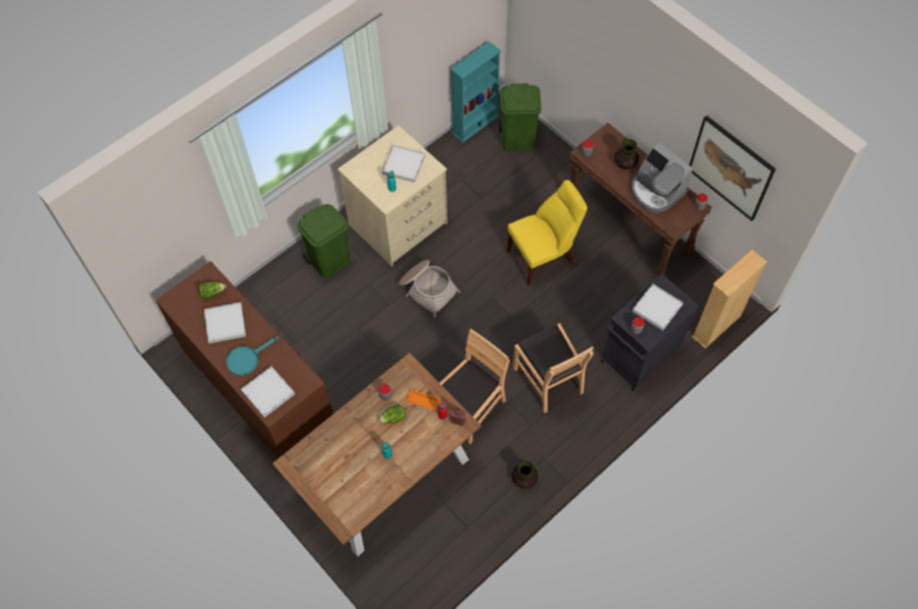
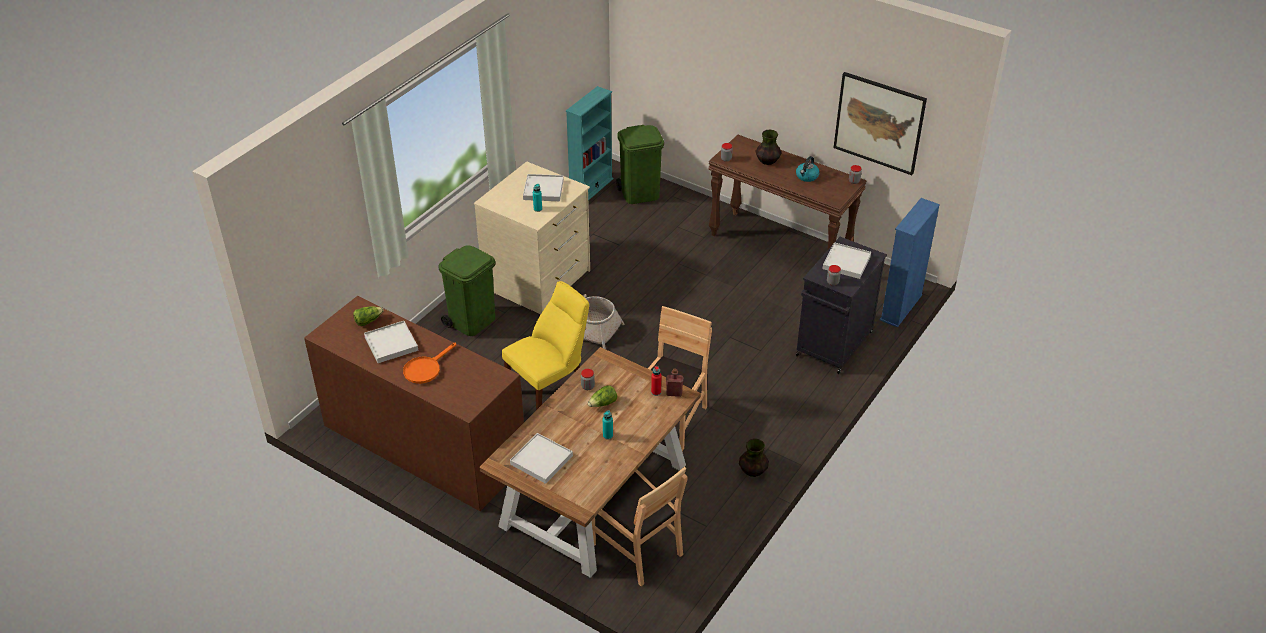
camera: 15 degrees left, 20 degrees down
turquoise frying pan [226,336,279,376] -> orange frying pan [403,342,456,384]
white tray [241,366,295,418] -> white tray moved to [510,433,573,484]
orange tray [406,389,440,410] -> none
yellow chair [507,180,587,286] -> yellow chair moved to [502,281,589,410]
brown chair [513,323,594,413] -> brown chair moved to [592,467,687,586]
coffee machine [631,143,693,213] -> kettle [796,156,820,182]
beige bookcase [691,250,767,348] -> blue bookcase [880,198,940,328]

